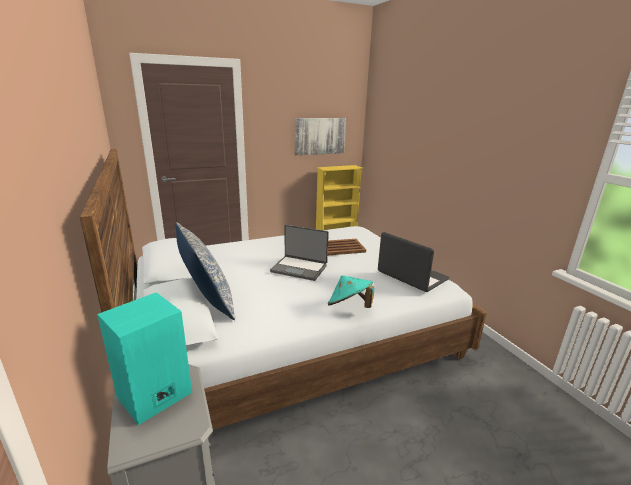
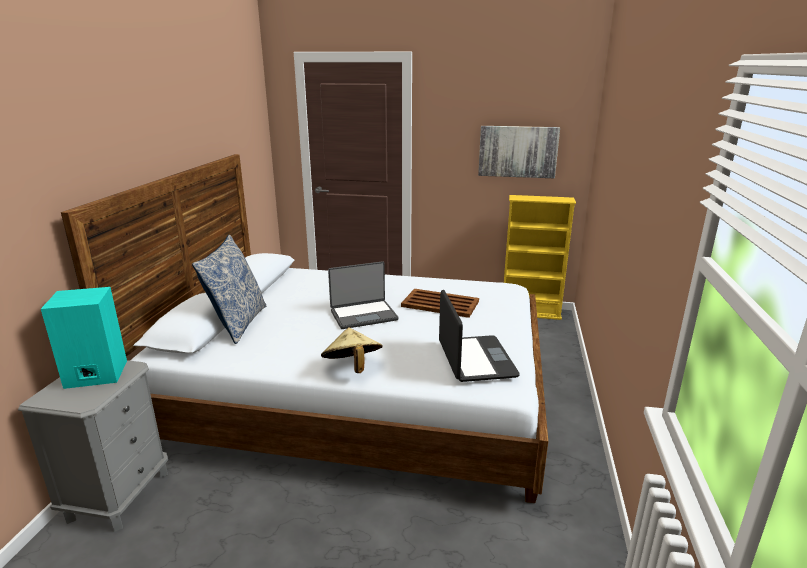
camera: 35 degrees right, 0 degrees up
laptop [270,225,329,281] -> laptop turned 75 degrees counterclockwise [328,261,399,329]
turquoise hat [328,275,374,308] -> beige hat [321,327,383,373]

